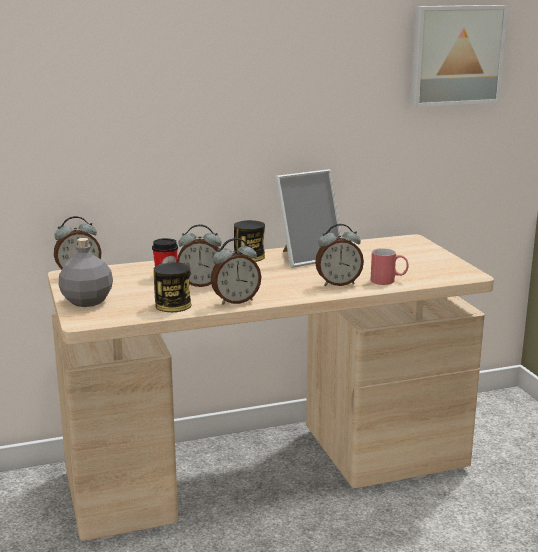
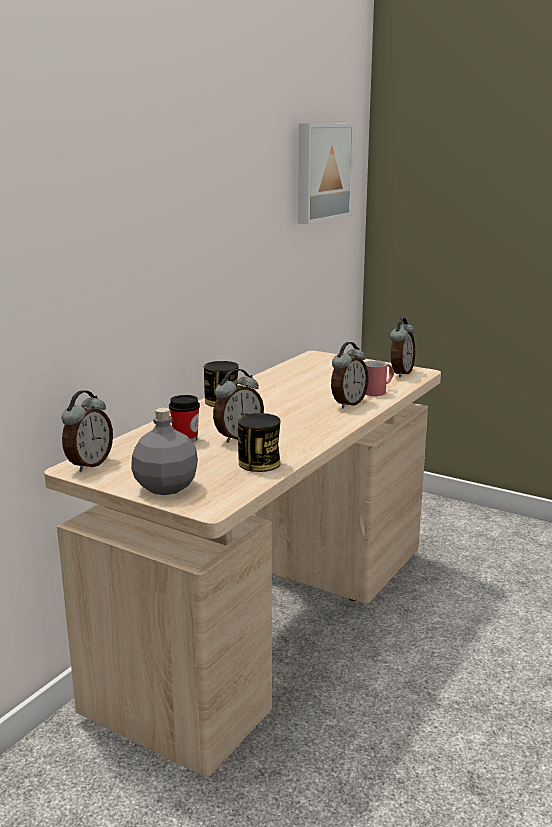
camera: 40 degrees left, 0 degrees up
alarm clock [211,238,261,305] -> alarm clock moved to [390,318,415,377]
picture frame [275,169,342,268] -> none

